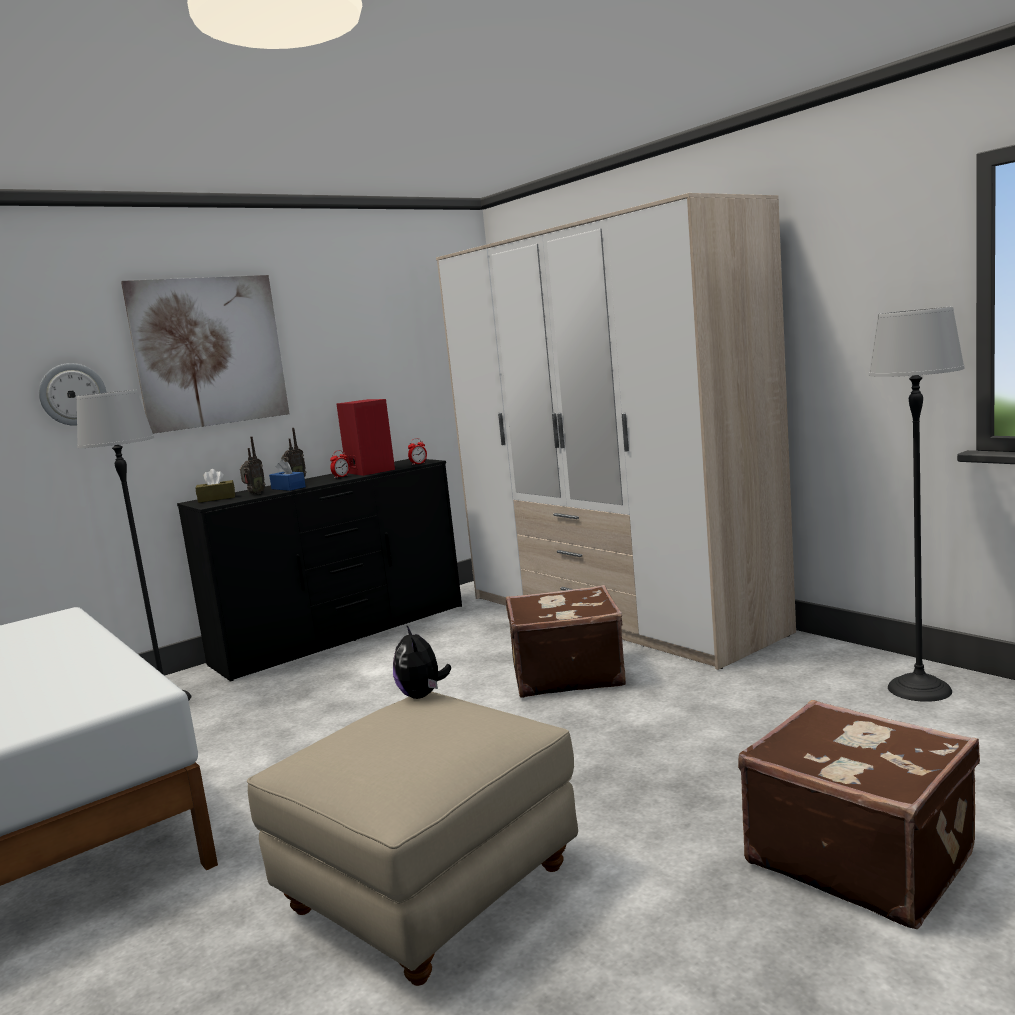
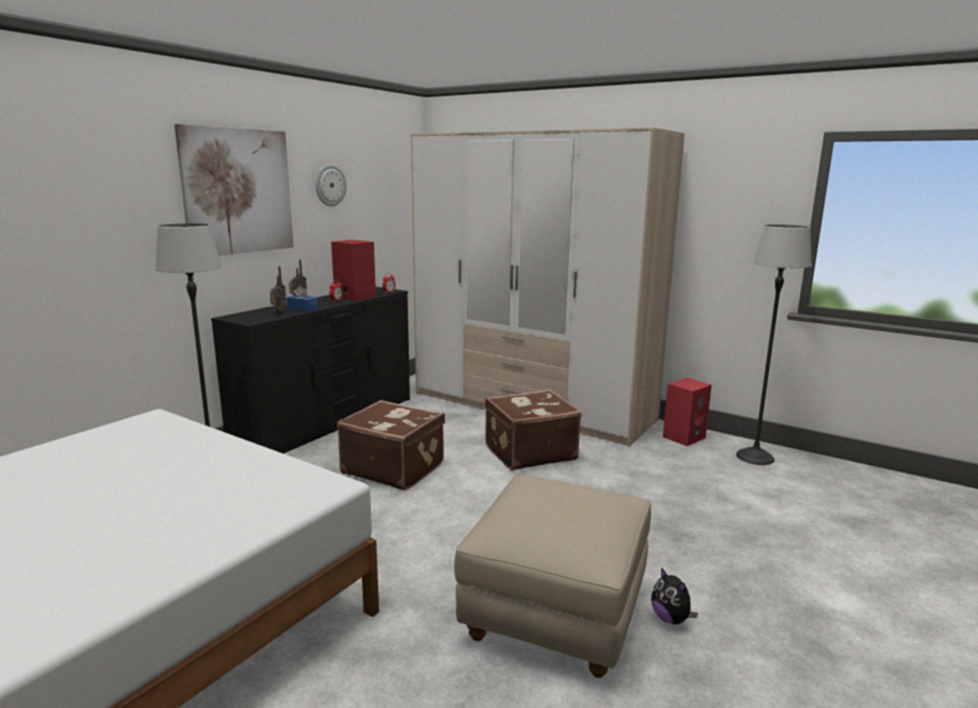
camera: 20 degrees left, 5 degrees up
wall clock [39,363,107,426] -> wall clock moved to [315,164,347,206]
brown tissue box [196,469,235,503] -> none
plush toy [393,626,451,699] -> plush toy moved to [651,567,698,624]
brown suitcase [738,700,980,929] -> brown suitcase moved to [337,400,445,490]
none -> red speaker [663,378,712,446]

